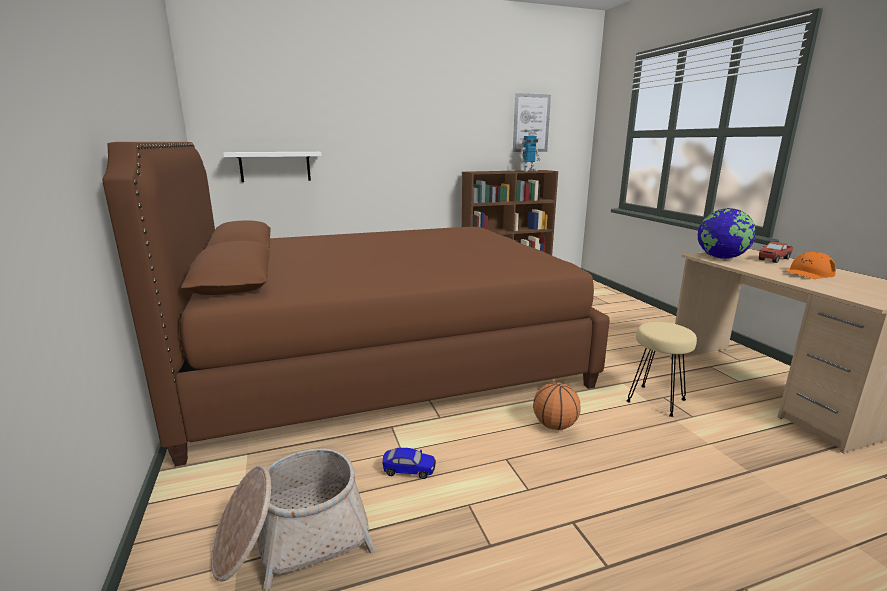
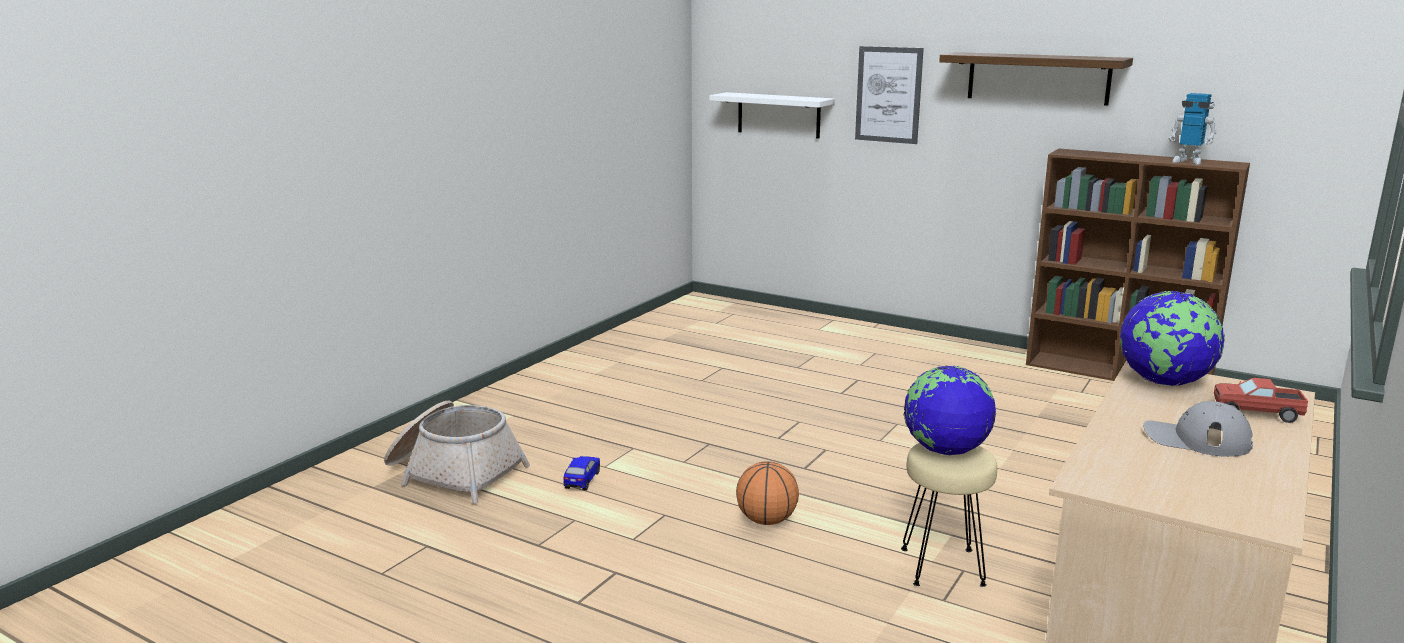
camera: 50 degrees right, 0 degrees up
brown bed [102,142,610,467] -> none
toy car [383,448,436,479] -> toy car turned 135 degrees counterclockwise [563,456,600,491]
picture [513,93,551,152] -> picture moved to [855,46,924,144]
orange cap [782,252,836,279] -> grey cap [1143,401,1253,457]
none -> globe [904,365,996,455]
none -> shelf [939,52,1133,106]

